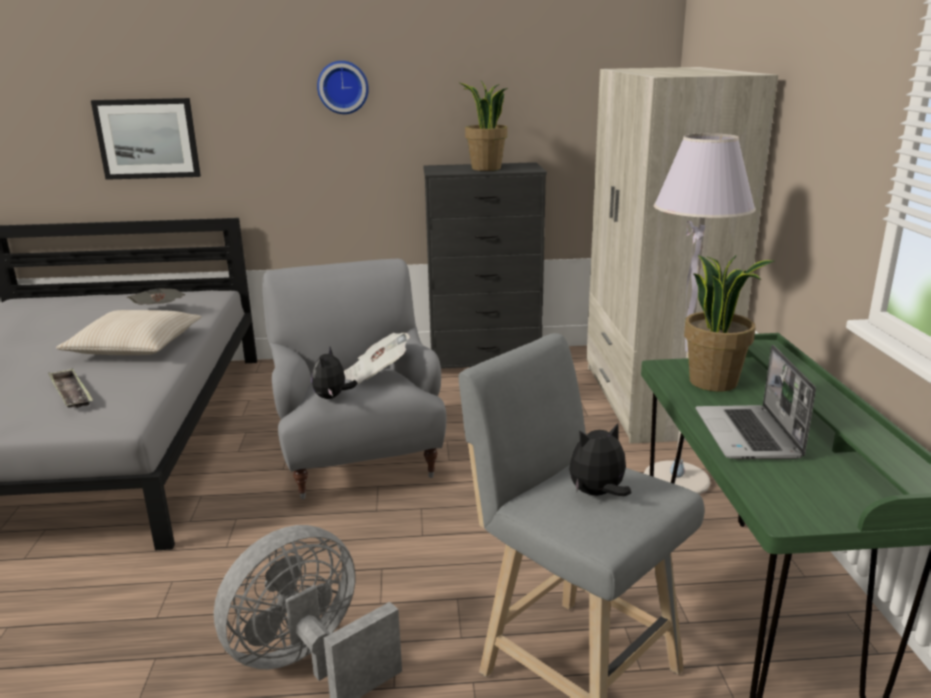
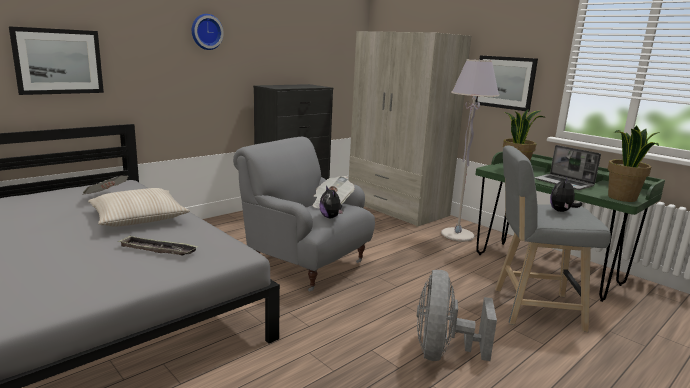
camera: 40 degrees left, 5 degrees down
potted plant [460,81,508,171] -> potted plant moved to [608,125,660,202]
none -> picture [475,55,538,112]

